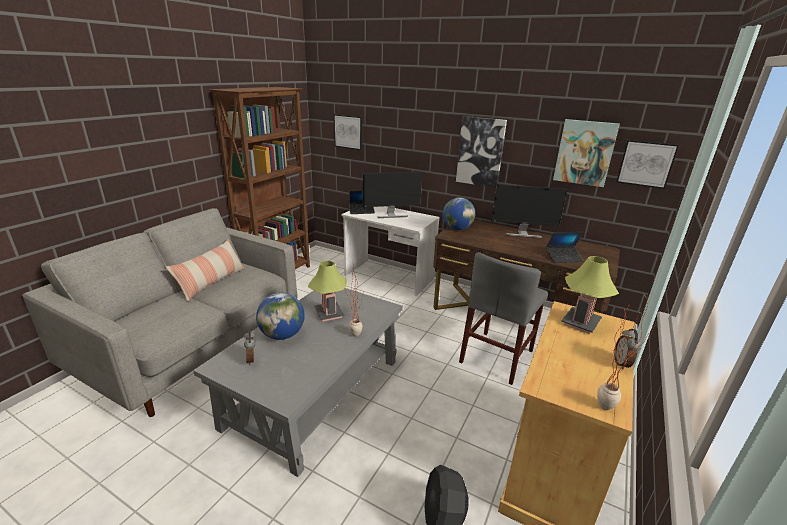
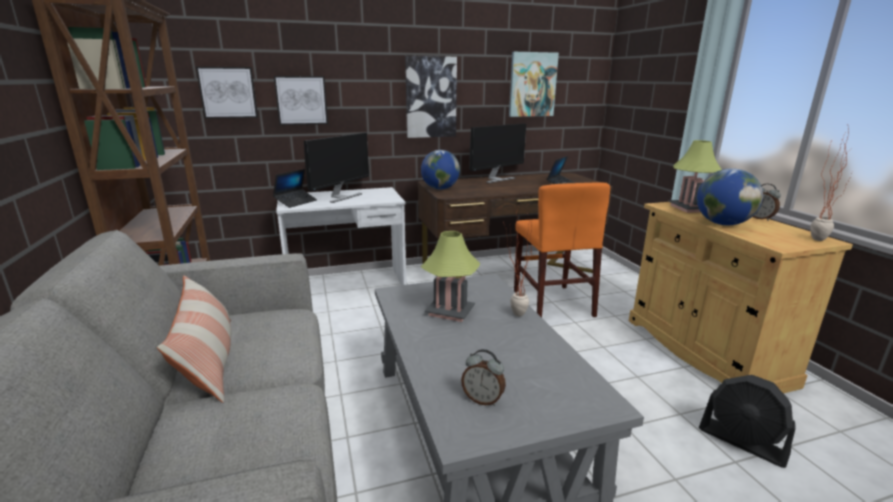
camera: 45 degrees left, 5 degrees down
globe [256,293,305,340] -> globe moved to [697,168,763,225]
grey chair [459,252,548,385] -> orange chair [514,182,610,318]
picture [616,140,679,189] -> picture moved to [274,76,328,125]

